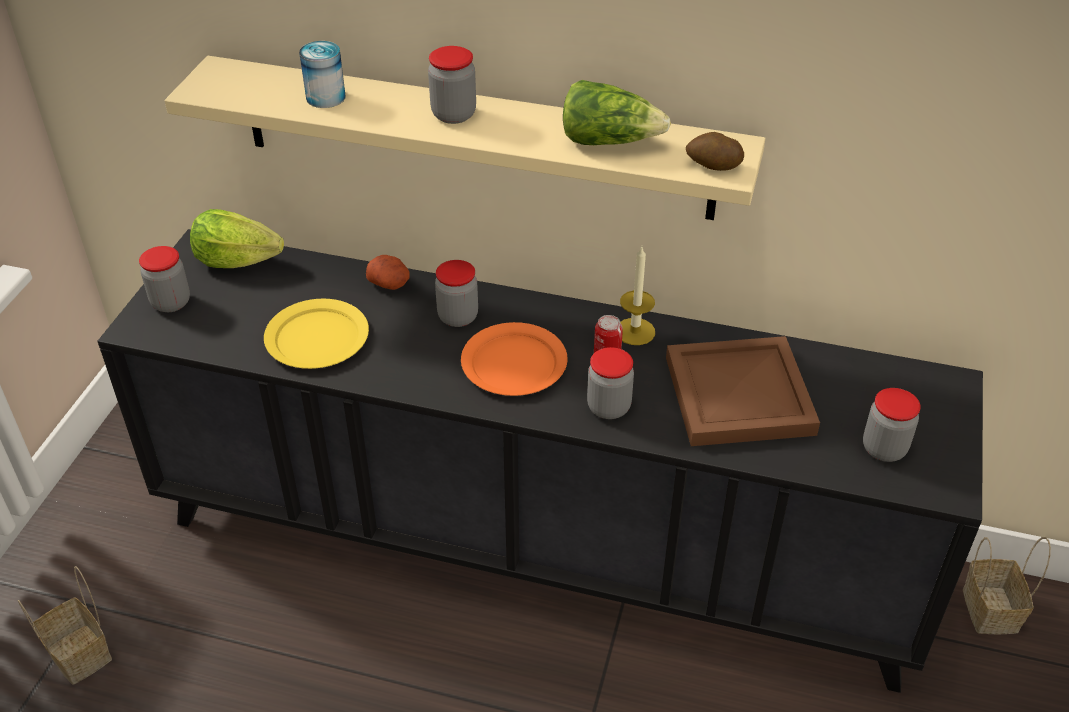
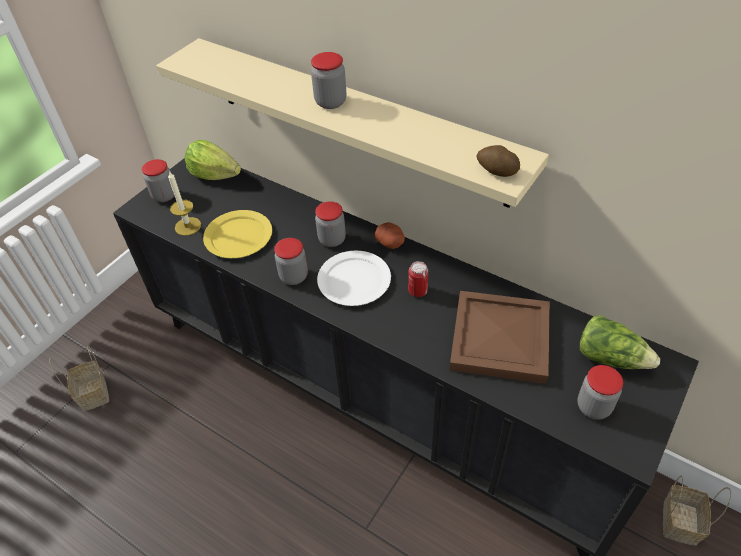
camera: 20 degrees right, 5 degrees up
can [299,41,346,108] -> none
potato [366,255,410,290] -> potato moved to [375,222,405,249]
orange plate [461,322,568,396] -> white plate [317,251,391,306]
lettuce [563,80,671,145] -> lettuce moved to [580,315,660,369]
jar [587,347,634,419] -> jar moved to [274,238,308,285]
candle [620,247,655,345] -> candle moved to [168,171,201,236]

